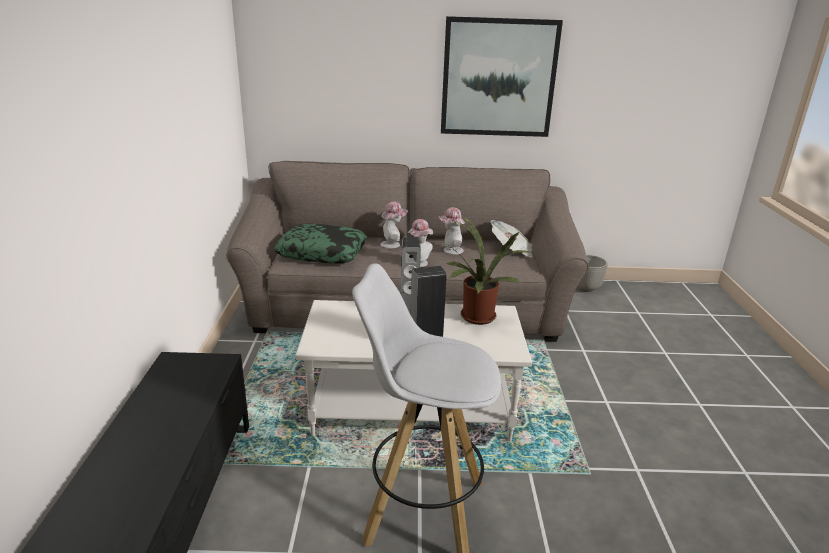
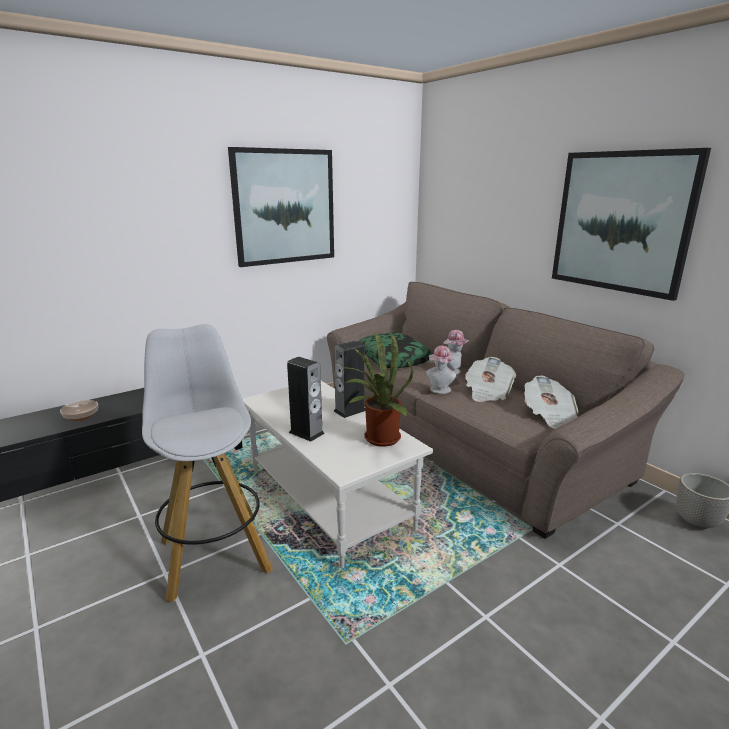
camera: 55 degrees right, 5 degrees down
hat [439,207,465,255] -> newspaper [465,357,516,402]
none -> bowl [60,400,98,421]
none -> picture [228,147,334,267]

